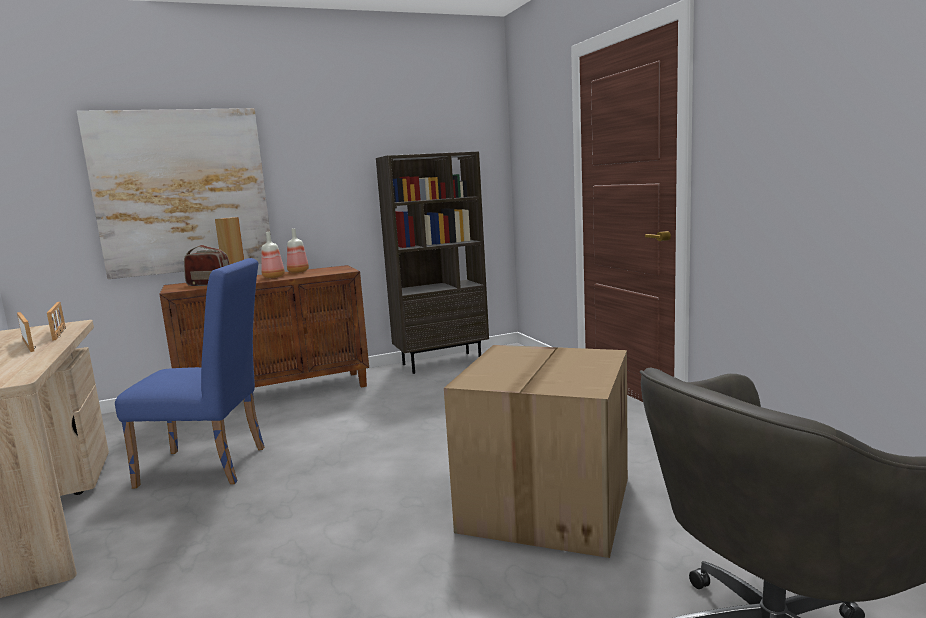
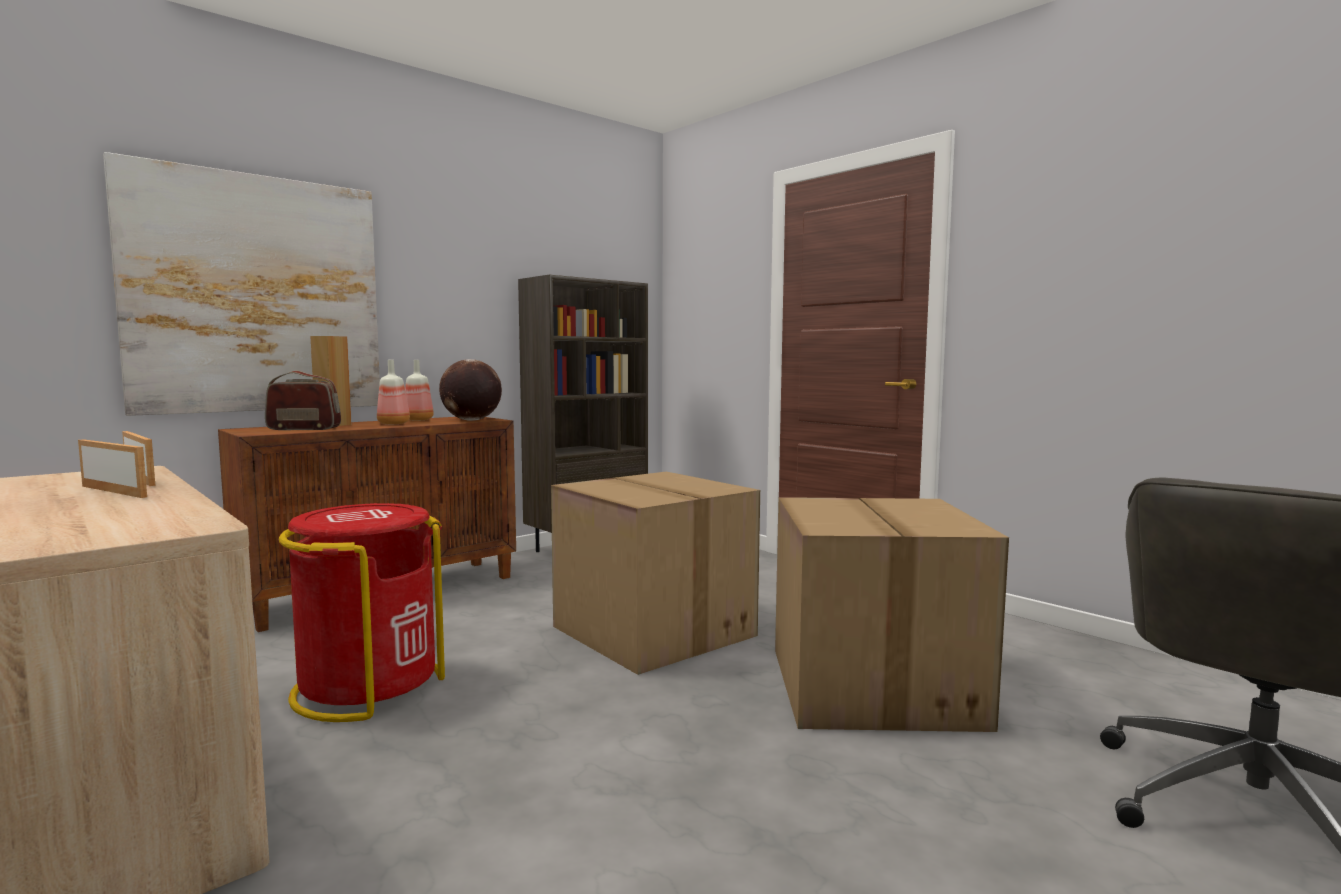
camera: 20 degrees left, 5 degrees down
blue chair [115,258,265,489] -> red trash can [279,503,445,722]
none -> globe [439,359,502,421]
none -> cardboard box [551,472,760,675]

